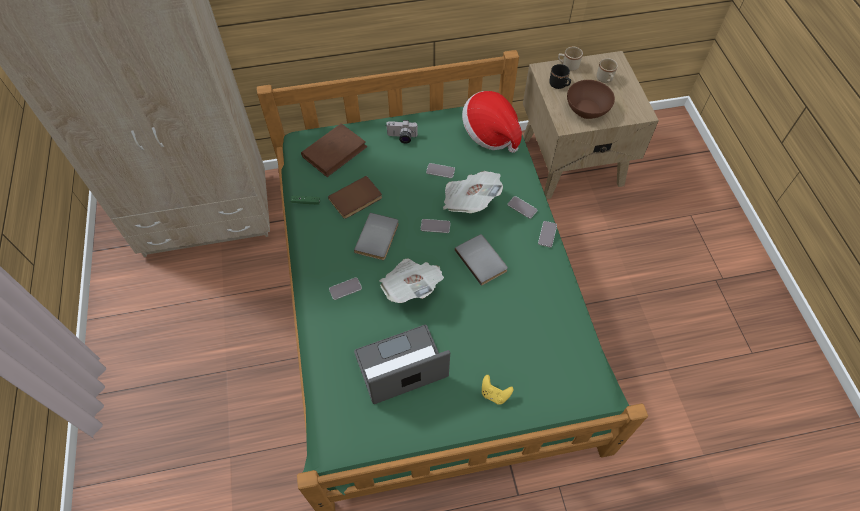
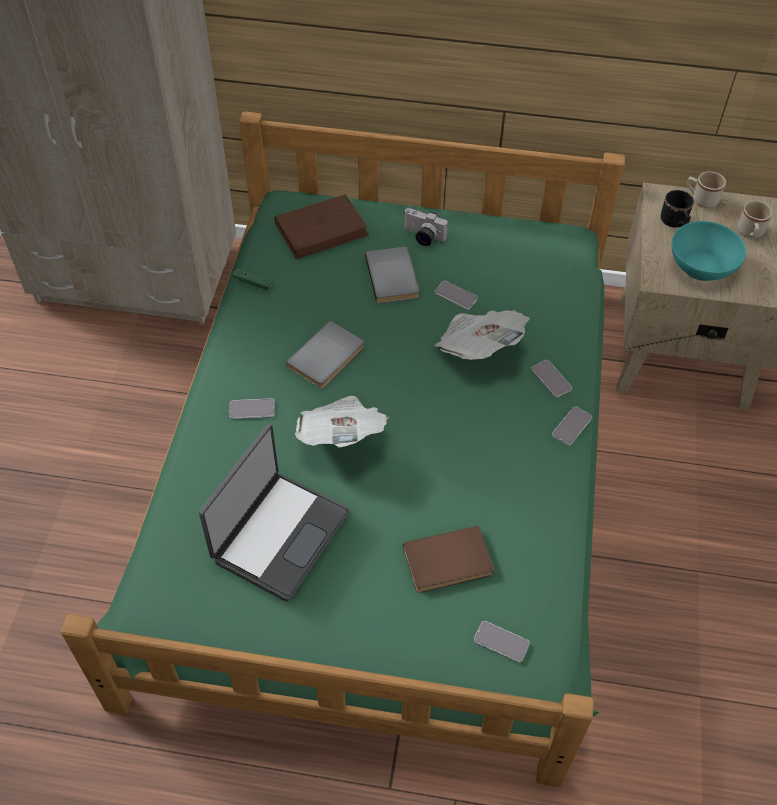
camera: 20 degrees right, 5 degrees down
brown book [328,176,382,219] -> brown book moved to [403,526,494,592]
laptop [354,325,450,404] -> laptop turned 120 degrees clockwise [199,424,350,601]
phone [421,219,450,233] -> phone moved to [474,621,530,663]
grey book [455,234,508,286] -> grey book moved to [365,246,419,304]
hat [462,91,522,153] -> none
yellow game controller [482,375,514,405] -> none
brown bowl [567,80,615,119] -> turquoise bowl [671,221,746,281]

